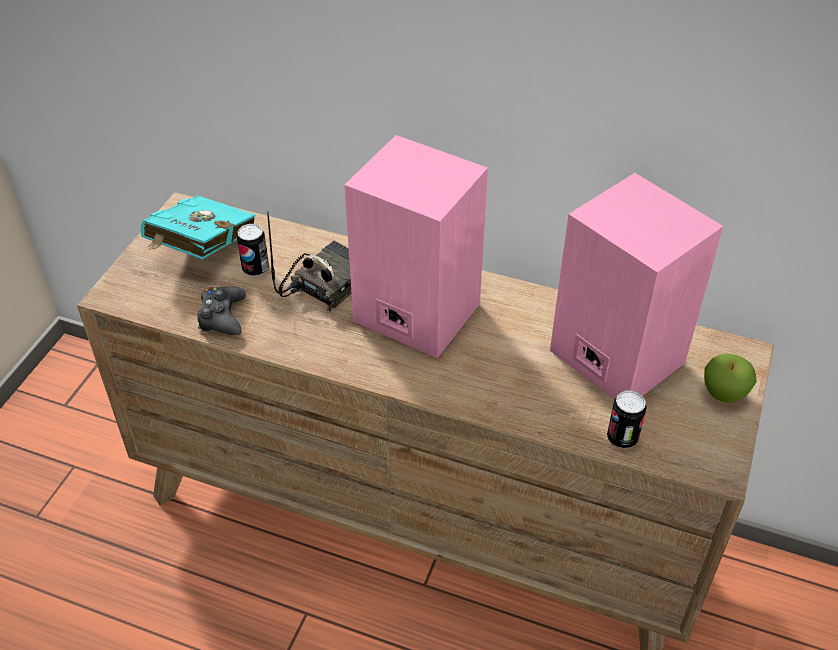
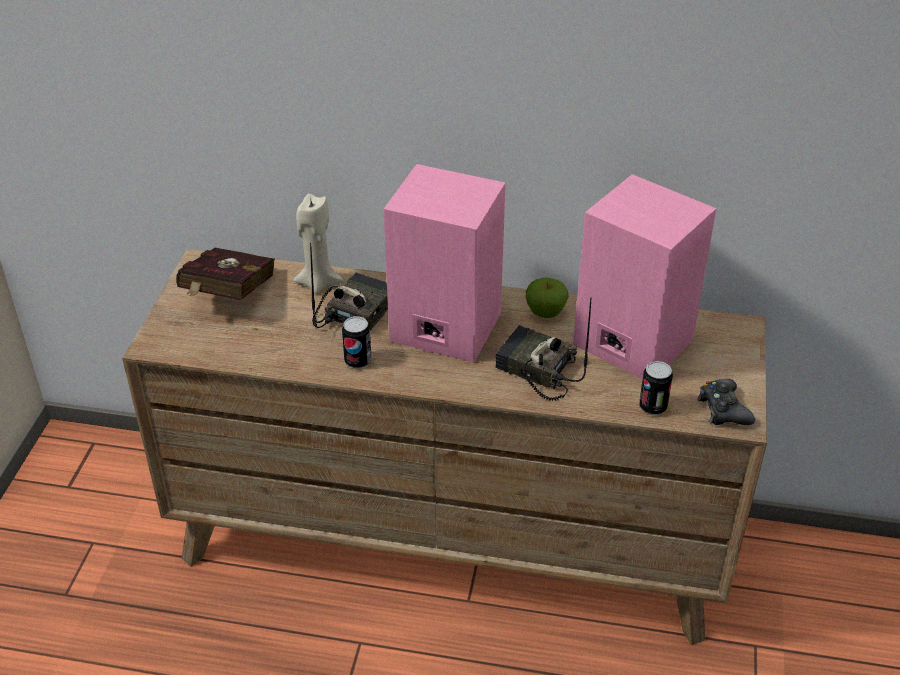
camera: 10 degrees left, 5 degrees down
turquoise book [141,196,255,259] -> red book [176,248,275,300]
black game controller [197,286,246,335] -> black game controller moved to [697,379,755,425]
can [237,224,269,277] -> can moved to [342,316,372,369]
apple [704,353,756,403] -> apple moved to [526,277,569,318]
none -> beige candle [293,194,344,294]
none -> radio [496,297,591,401]

